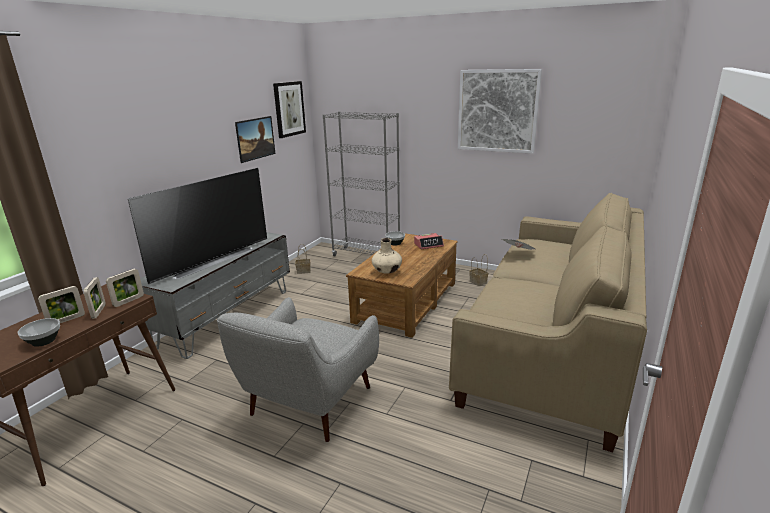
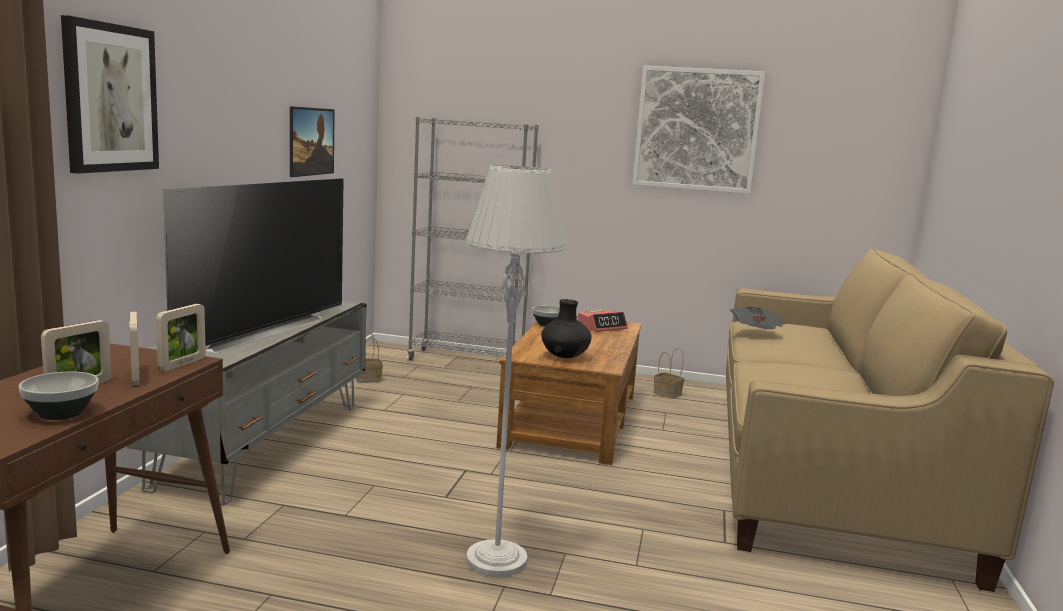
camera: 15 degrees left, 10 degrees down
grey armchair [217,297,379,442] -> grey floor lamp [465,165,566,577]
picture [273,81,306,138] -> picture moved to [61,15,159,174]
beige vase [372,238,402,274] -> black vase [541,299,592,358]

